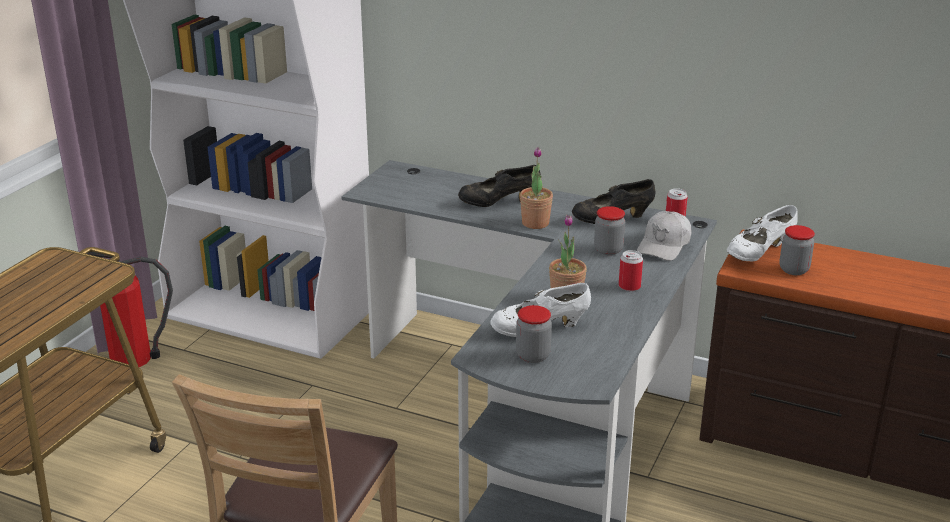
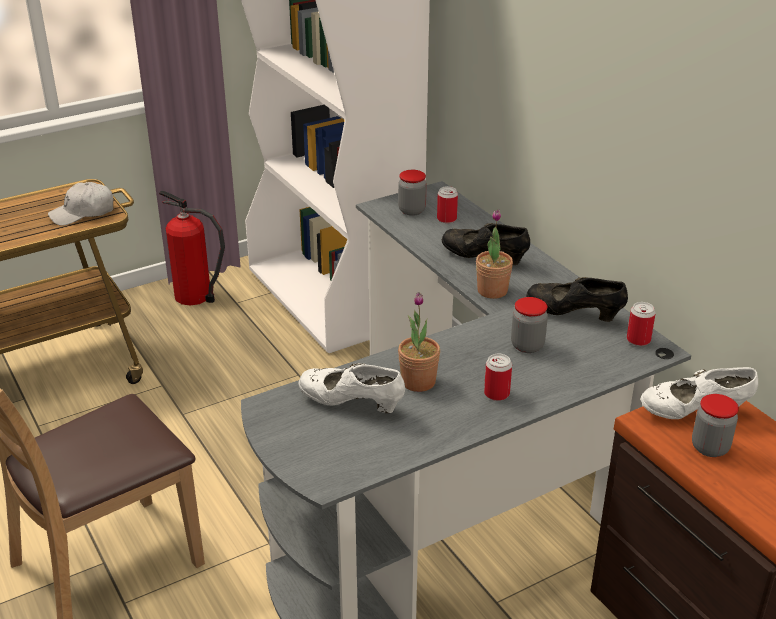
camera: 35 degrees right, 5 degrees up
jar [516,305,552,363] -> jar moved to [398,170,426,216]
white cap [637,211,692,261] -> white cap moved to [48,182,114,226]
none -> can [437,186,458,223]

